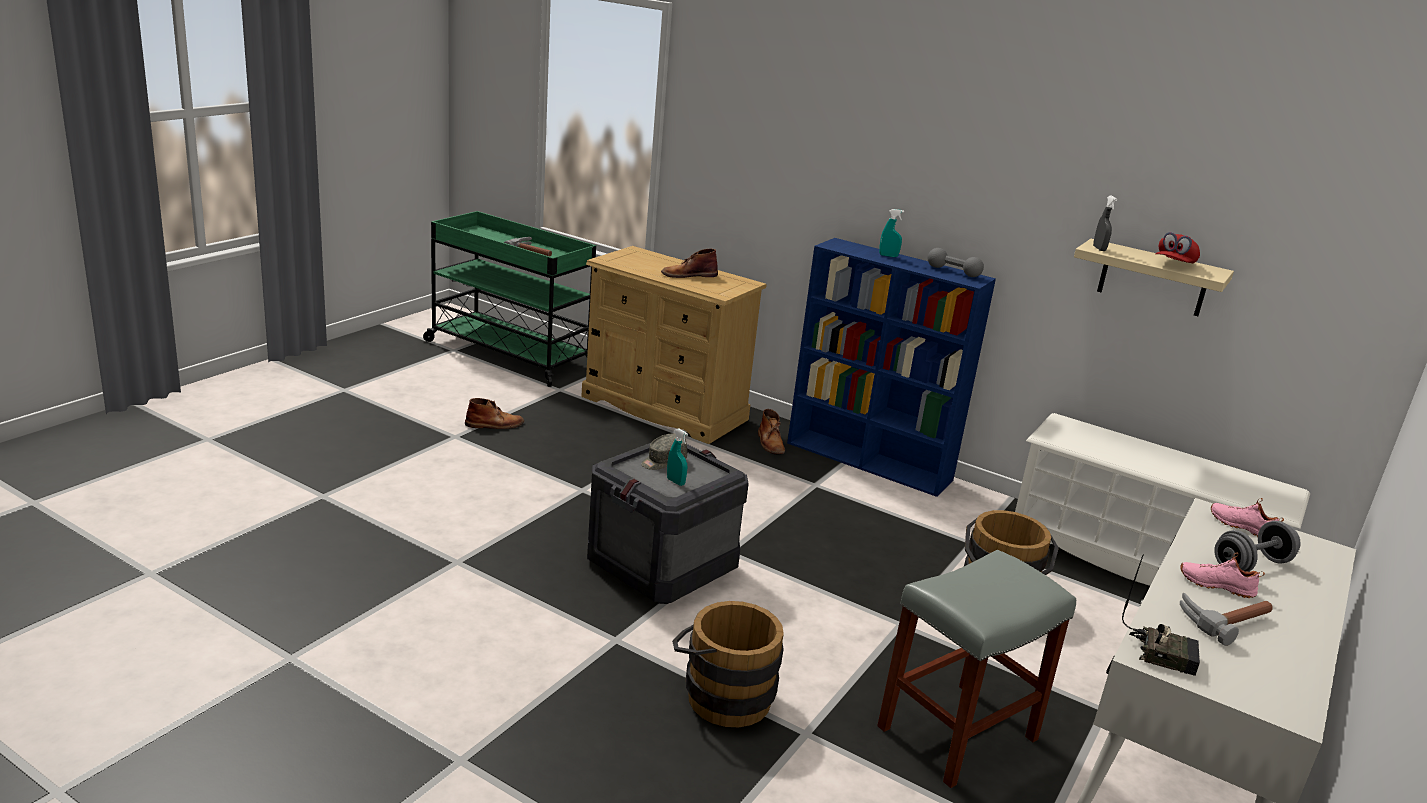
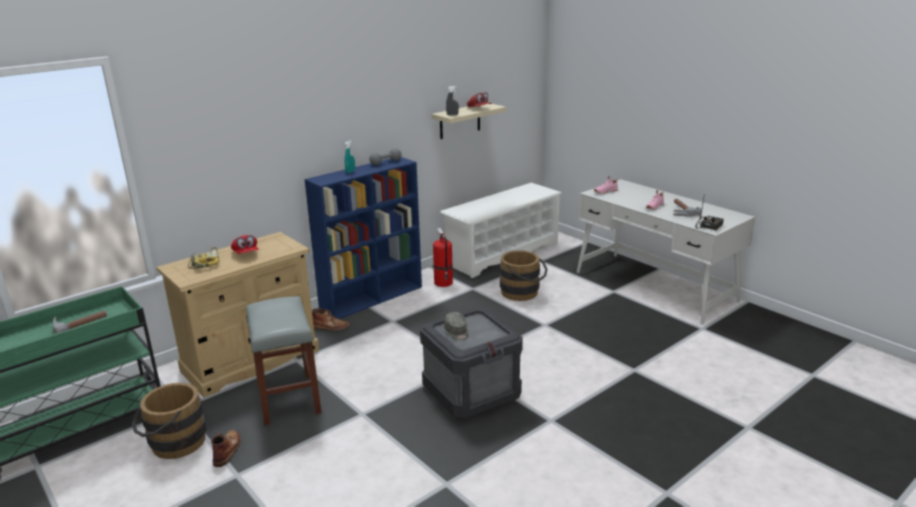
camera: 70 degrees left, 0 degrees up
brown boot [661,248,718,278] -> red cap [231,235,259,254]
turquoise spray bottle [667,428,688,486] -> none
brown bucket [672,601,784,727] -> brown bucket moved to [132,383,206,459]
grey stool [877,550,1076,788] -> grey stool moved to [246,296,322,425]
grey dumbbell [1214,521,1301,572] -> none
none -> power drill [188,247,219,269]
none -> fire extinguisher [433,228,453,287]

